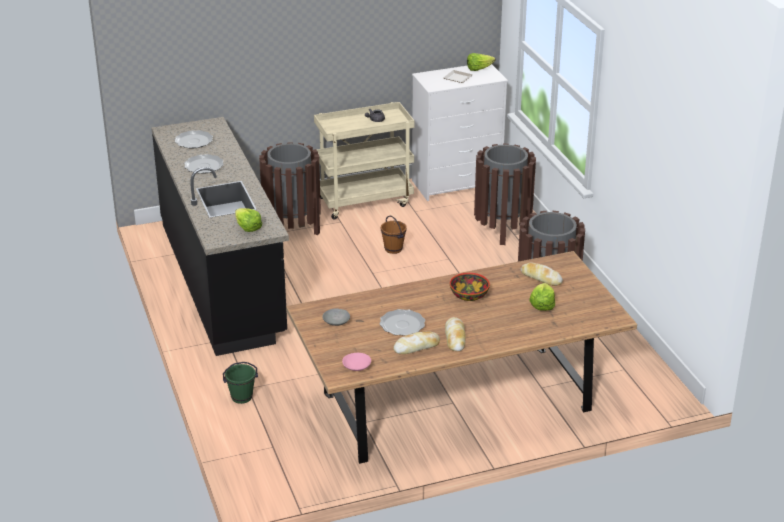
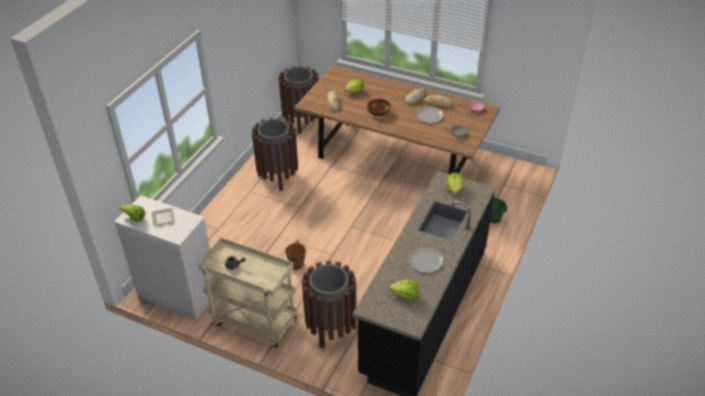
camera: 135 degrees left, 10 degrees up
plate [175,130,213,148] -> lettuce [389,280,419,300]
brown trash can [474,144,536,245] -> brown trash can moved to [279,66,319,134]

